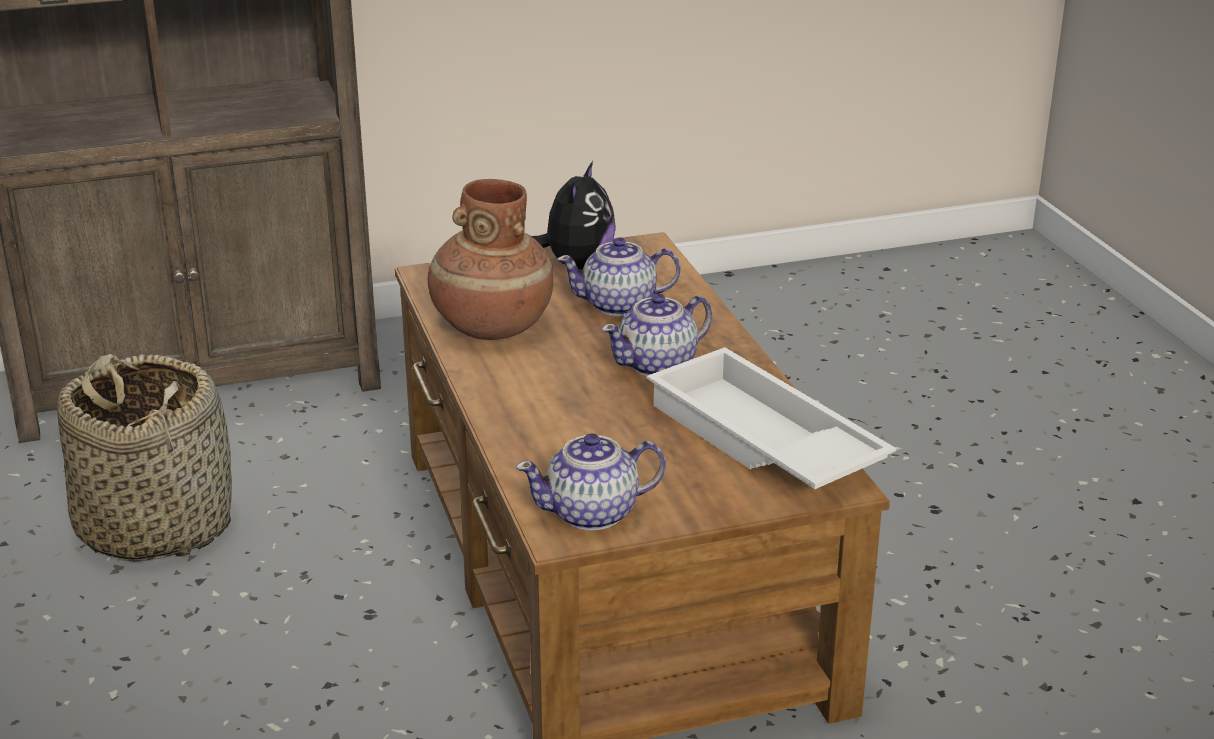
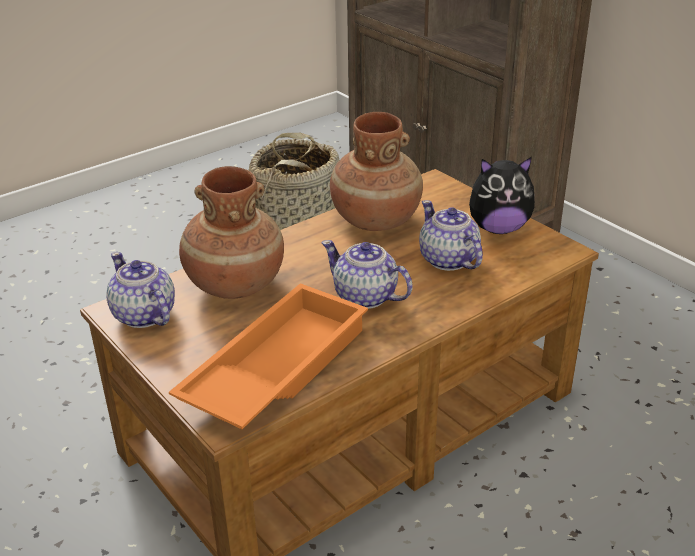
camera: 70 degrees right, 5 degrees up
white tray [647,347,896,489] -> orange tray [169,283,368,429]
none -> brown vase [179,166,284,299]

